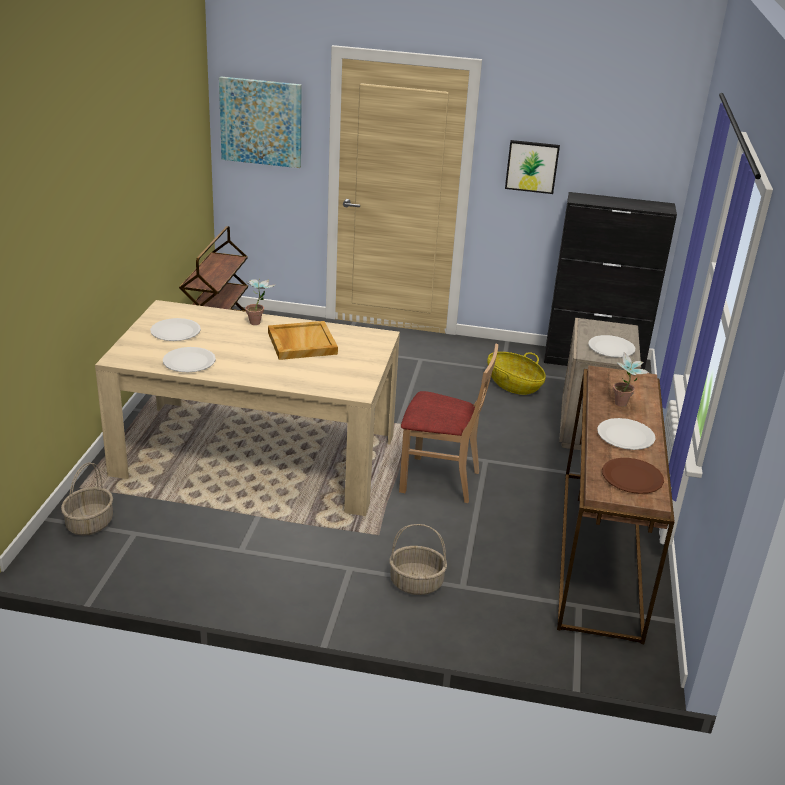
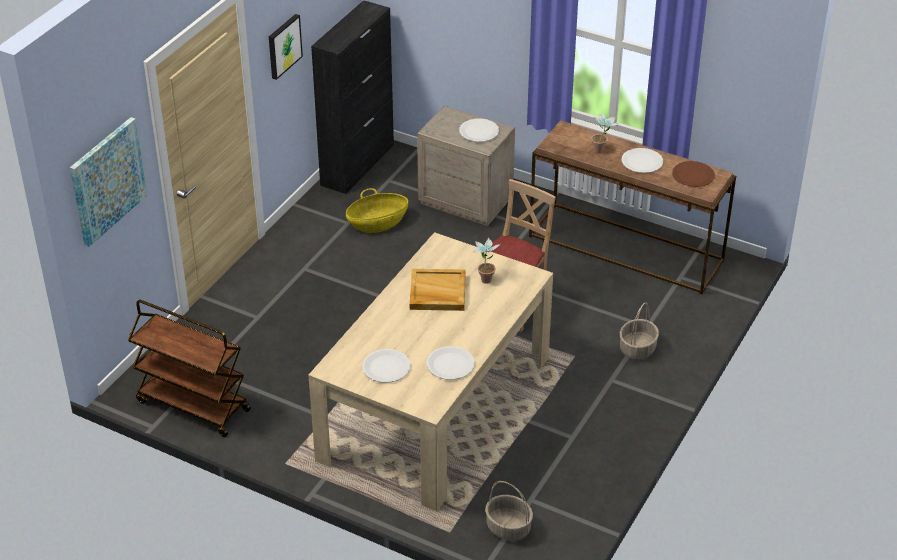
camera: 70 degrees left, 10 degrees up
potted plant [245,279,276,325] -> potted plant moved to [473,238,500,284]

